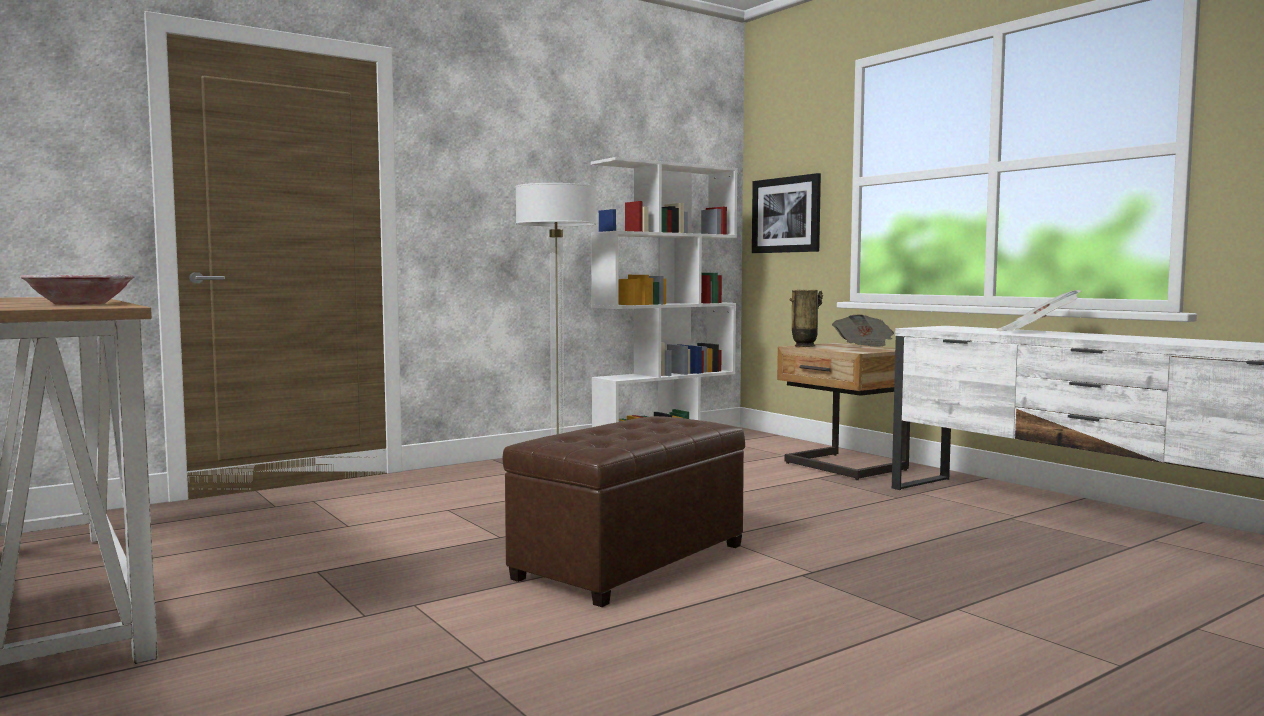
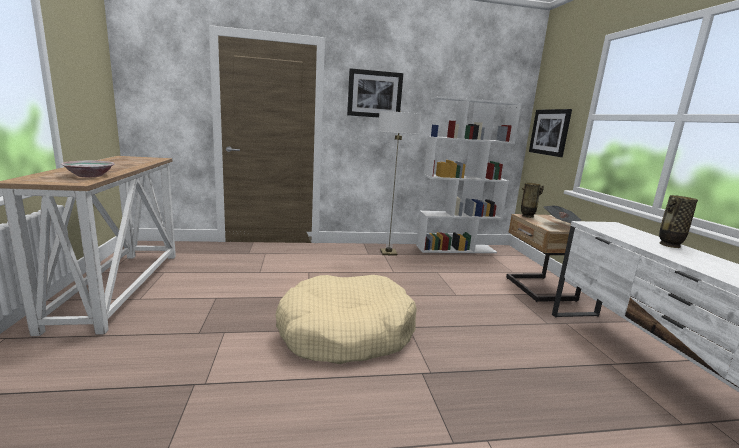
camera: 25 degrees right, 10 degrees up
brown ottoman [503,416,745,607] -> beige dog bed [275,275,417,364]
newspaper [997,290,1082,331] -> vase [659,195,698,248]
none -> picture [347,68,403,118]

